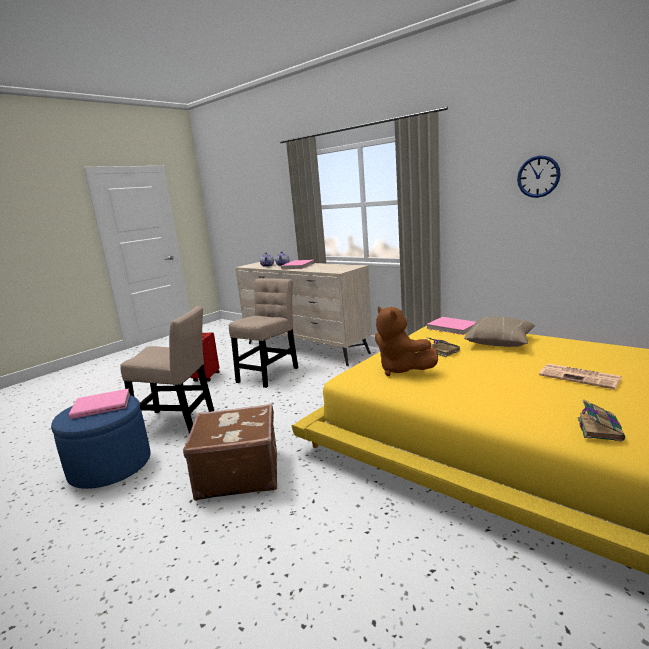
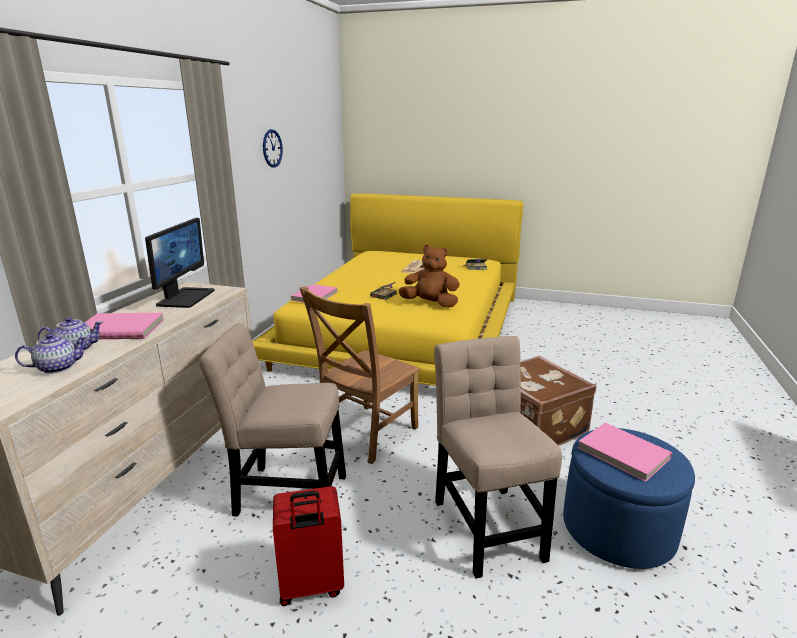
camera: 115 degrees left, 5 degrees up
brown plush toy [375,306,438,376] -> brown plush toy turned 105 degrees counterclockwise [398,245,460,308]
beige pillow [464,316,535,347] -> none
none -> monitor [145,218,215,308]
none -> brown chair [300,286,420,464]

